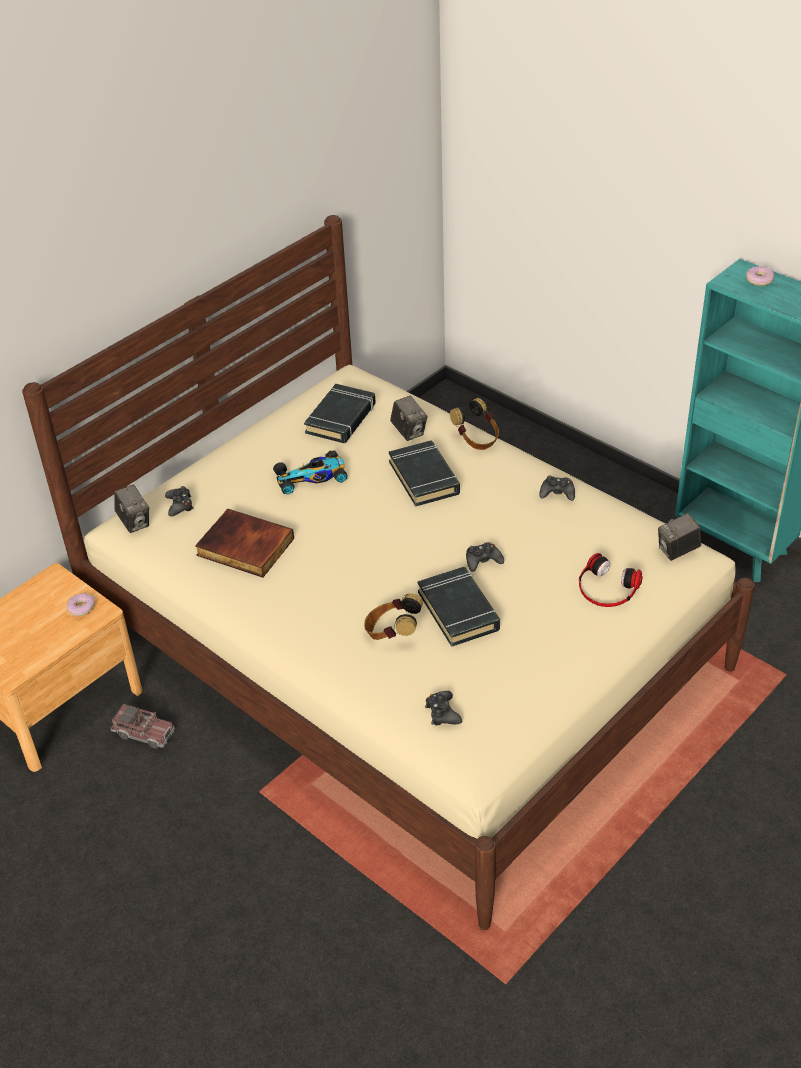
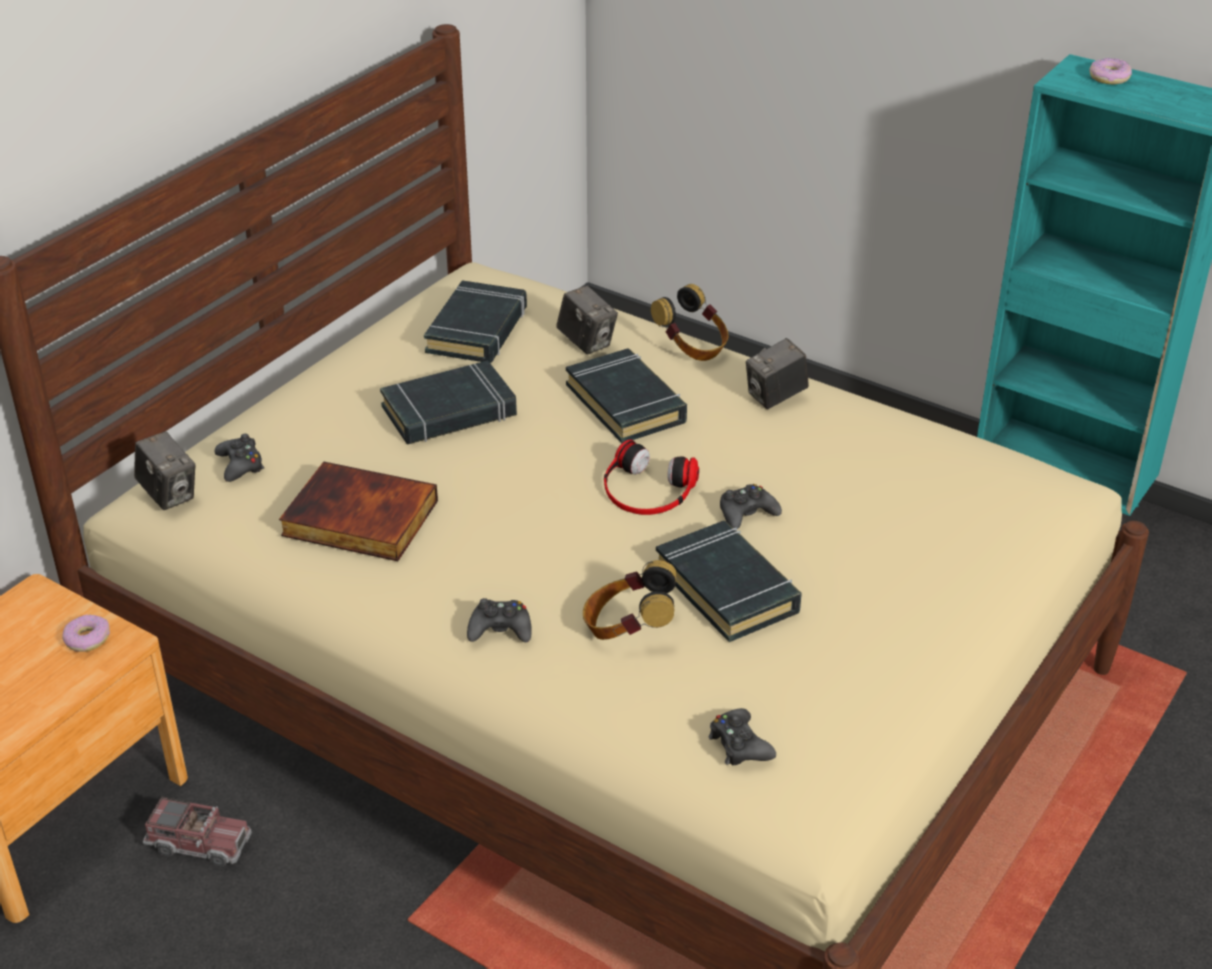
camera: 10 degrees left, 5 degrees down
toy car [273,451,347,494] -> black book [380,360,517,444]
black game controller [539,475,575,501] -> black game controller moved to [467,598,532,642]
headphones [579,553,643,607] -> headphones moved to [604,440,699,515]
camera [658,513,701,561] -> camera moved to [746,338,809,409]

